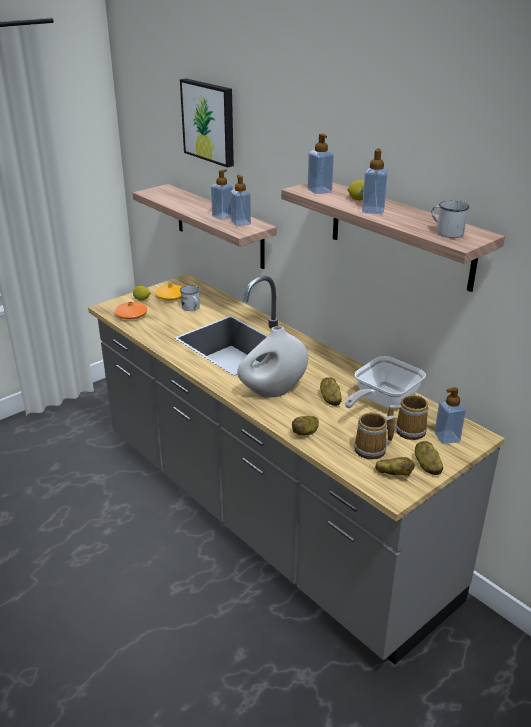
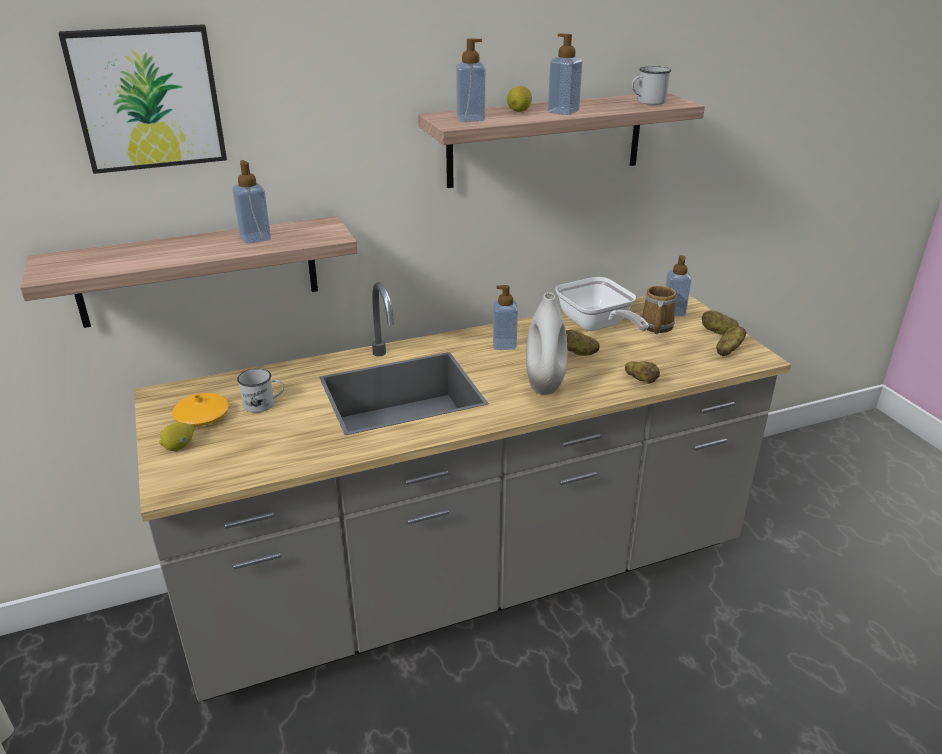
camera: 70 degrees left, 0 degrees up
orange vase [115,302,147,320] -> none
soap dispenser [230,175,251,226] -> soap dispenser moved to [493,285,518,350]
mug [354,412,395,460] -> none

